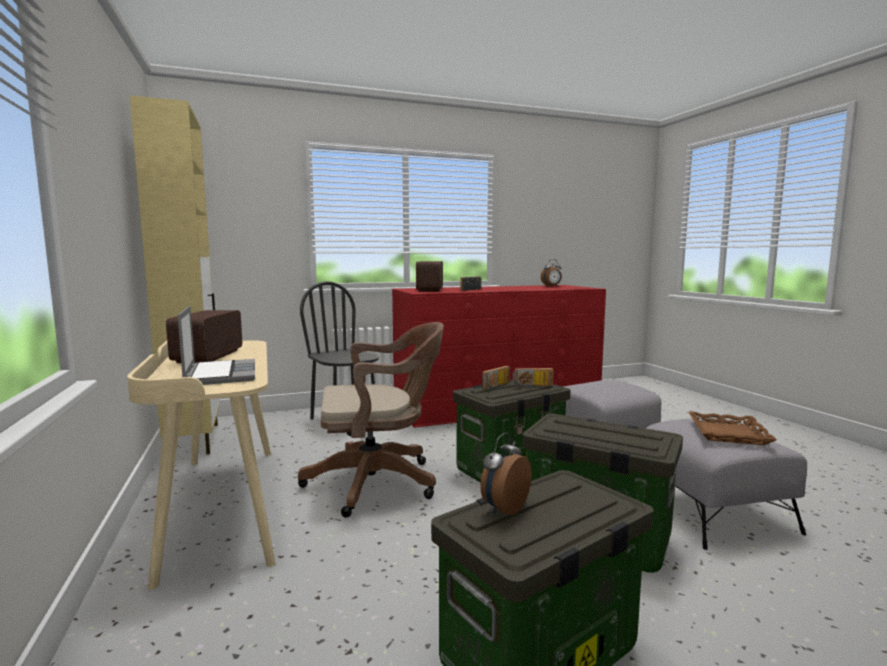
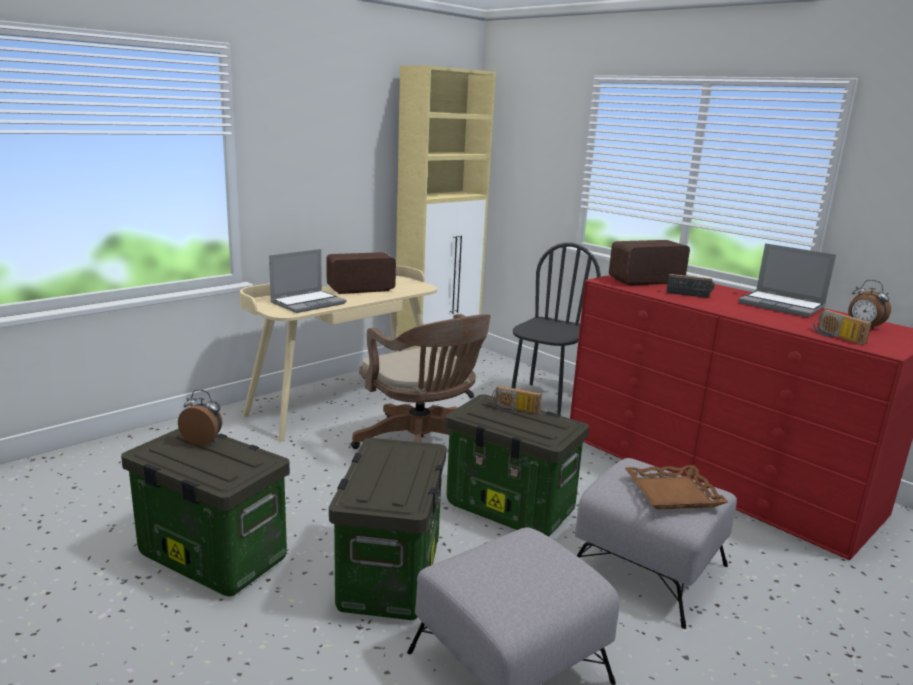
camera: 65 degrees right, 10 degrees up
radio [513,368,554,388] -> radio moved to [814,310,871,345]
brown tray [688,411,777,445] -> brown tray moved to [625,465,729,510]
none -> laptop [738,243,836,317]

